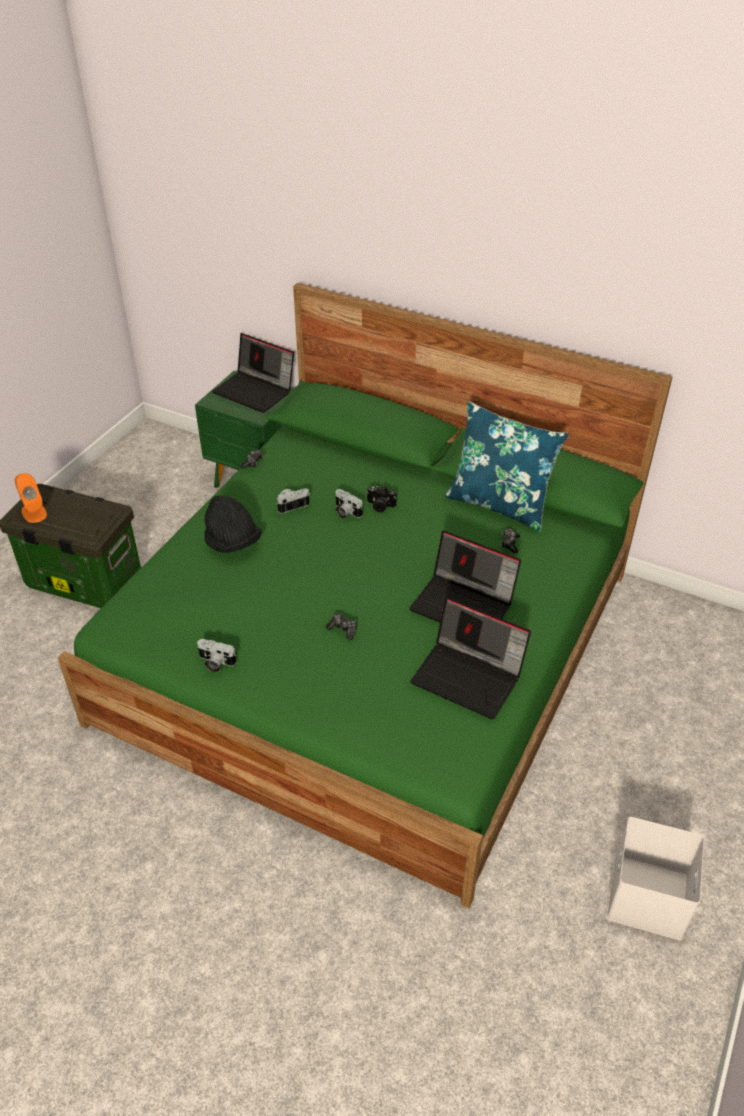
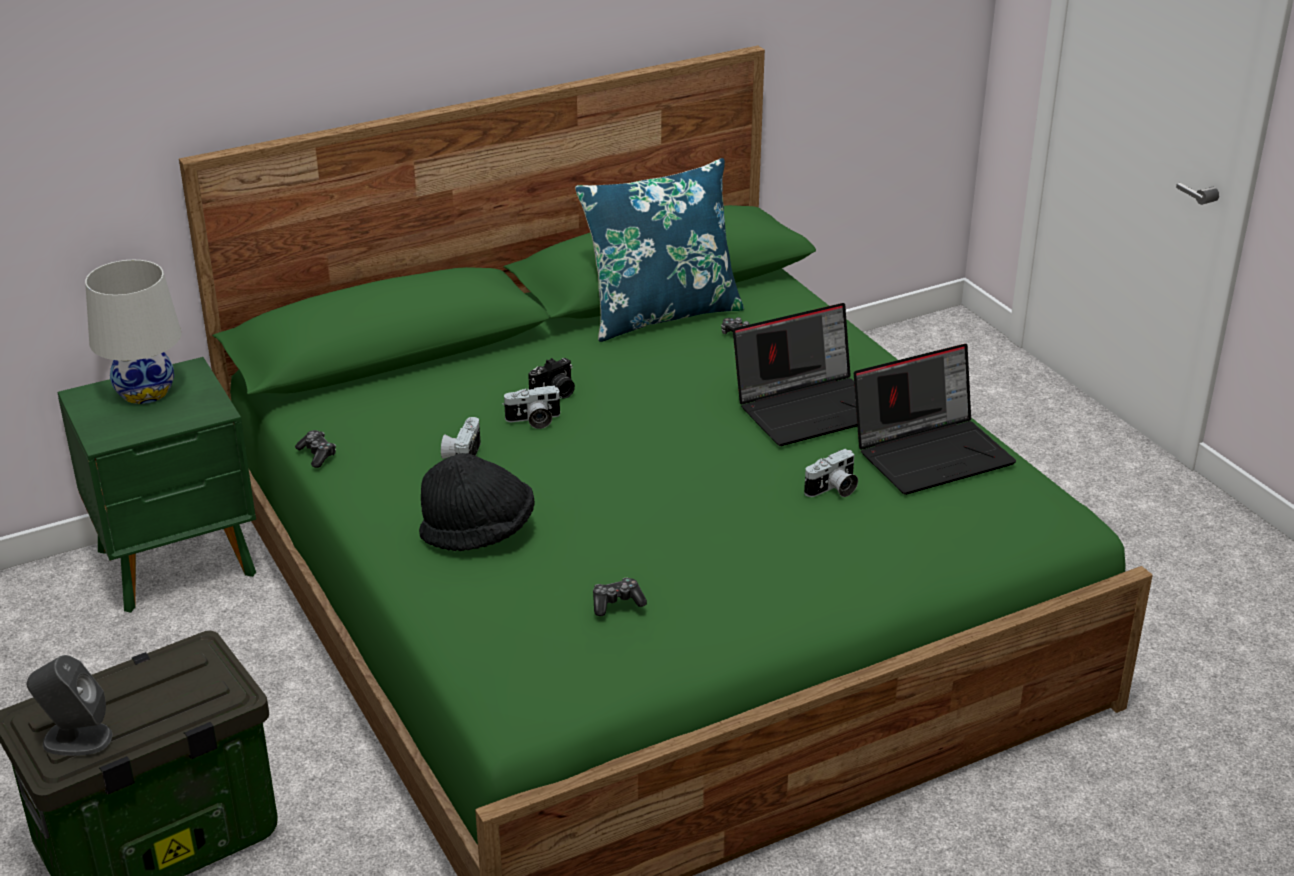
camera: 55 degrees left, 10 degrees down
orange speaker [15,473,47,523] -> grey speaker [27,655,112,756]
camera [197,639,236,672] -> camera moved to [804,449,858,497]
laptop [212,333,294,413] -> white table lamp [85,260,181,404]
game controller [326,613,357,640] -> game controller moved to [593,578,647,616]
white storage box [607,817,704,940] -> none

